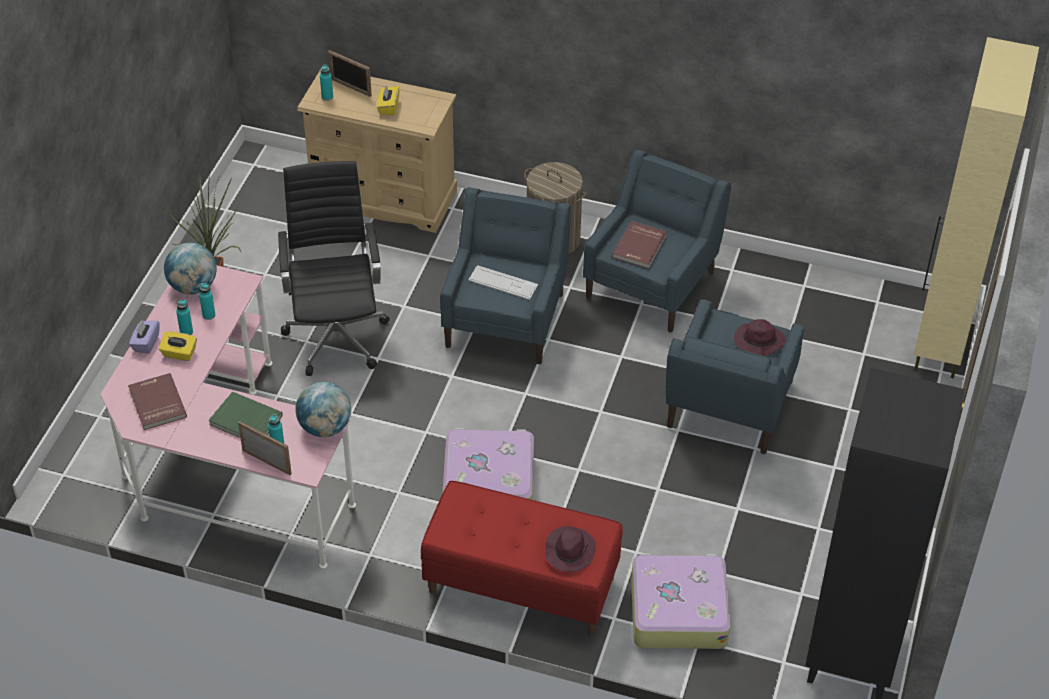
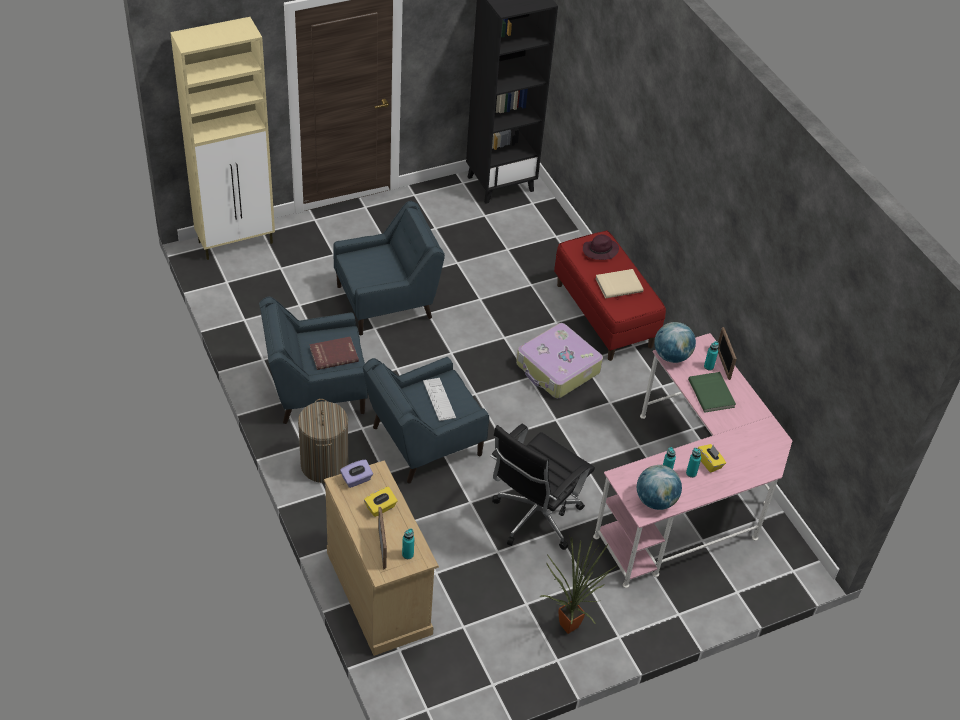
camera: 135 degrees left, 0 degrees up
red book [128,373,187,430] -> none
purple tissue box [129,320,159,354] -> purple tissue box moved to [340,459,373,488]
suitcase [631,553,730,649] -> none
purple hat [734,319,786,356] -> none
none -> beige book [595,269,643,298]

